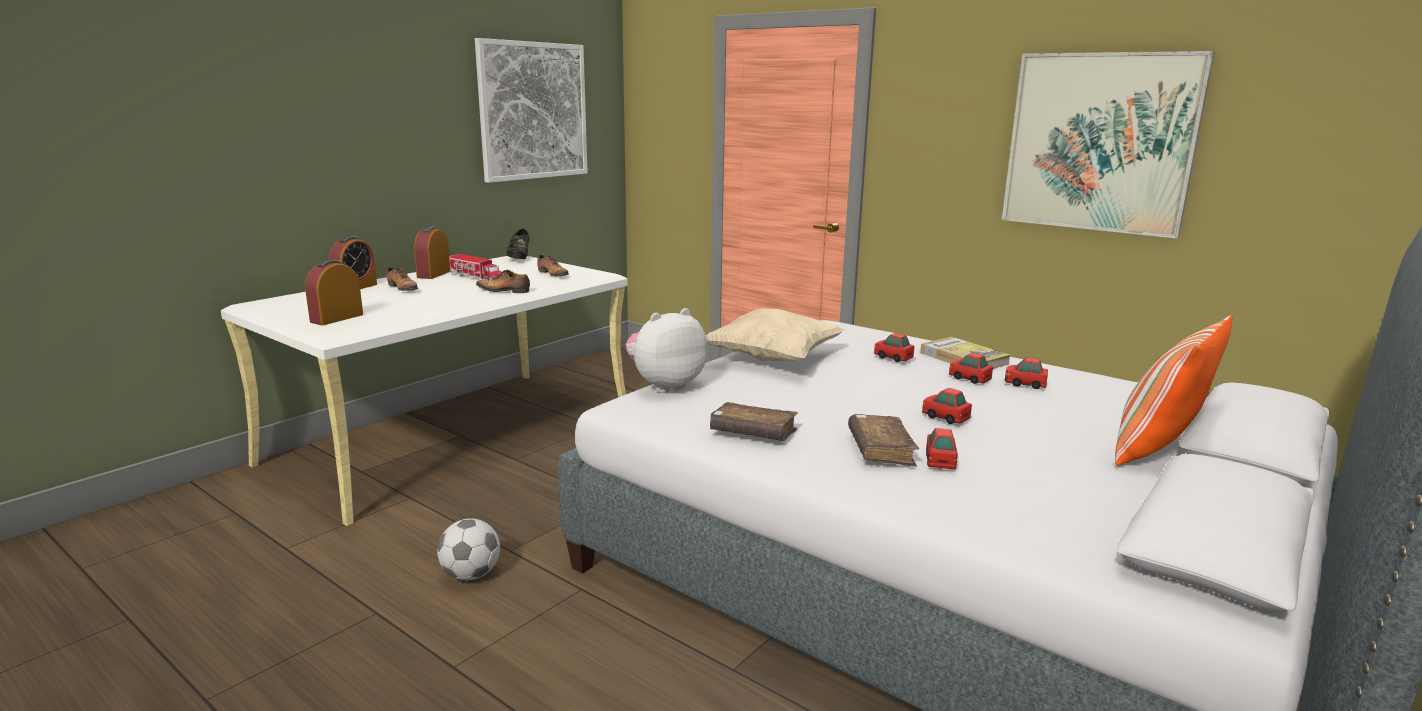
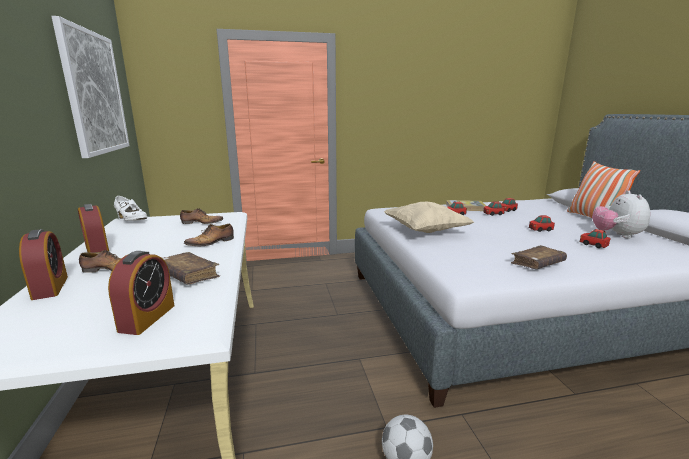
camera: 50 degrees left, 0 degrees up
alarm clock [305,259,363,325] -> alarm clock turned 150 degrees counterclockwise [108,251,174,335]
toy truck [449,254,501,280] -> none
black shoe [506,229,529,259] -> white shoe [114,196,147,221]
plush toy [626,308,707,393] -> plush toy moved to [592,190,650,239]
brown book [848,414,919,467] -> brown book moved to [162,252,220,285]
picture [1002,51,1215,239] -> none

